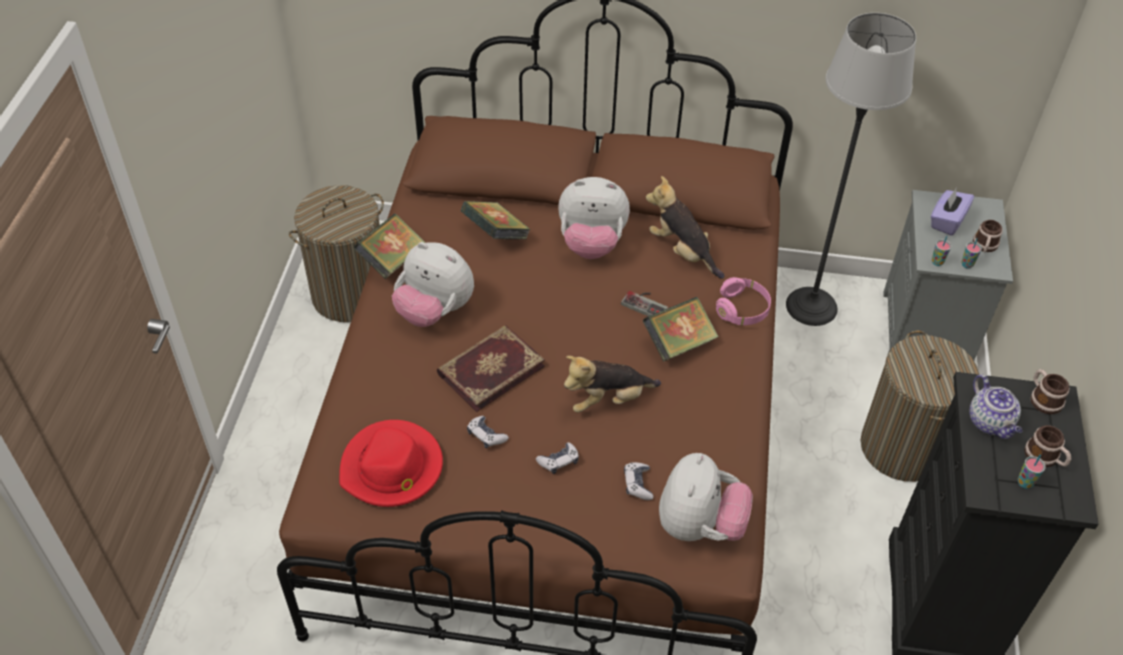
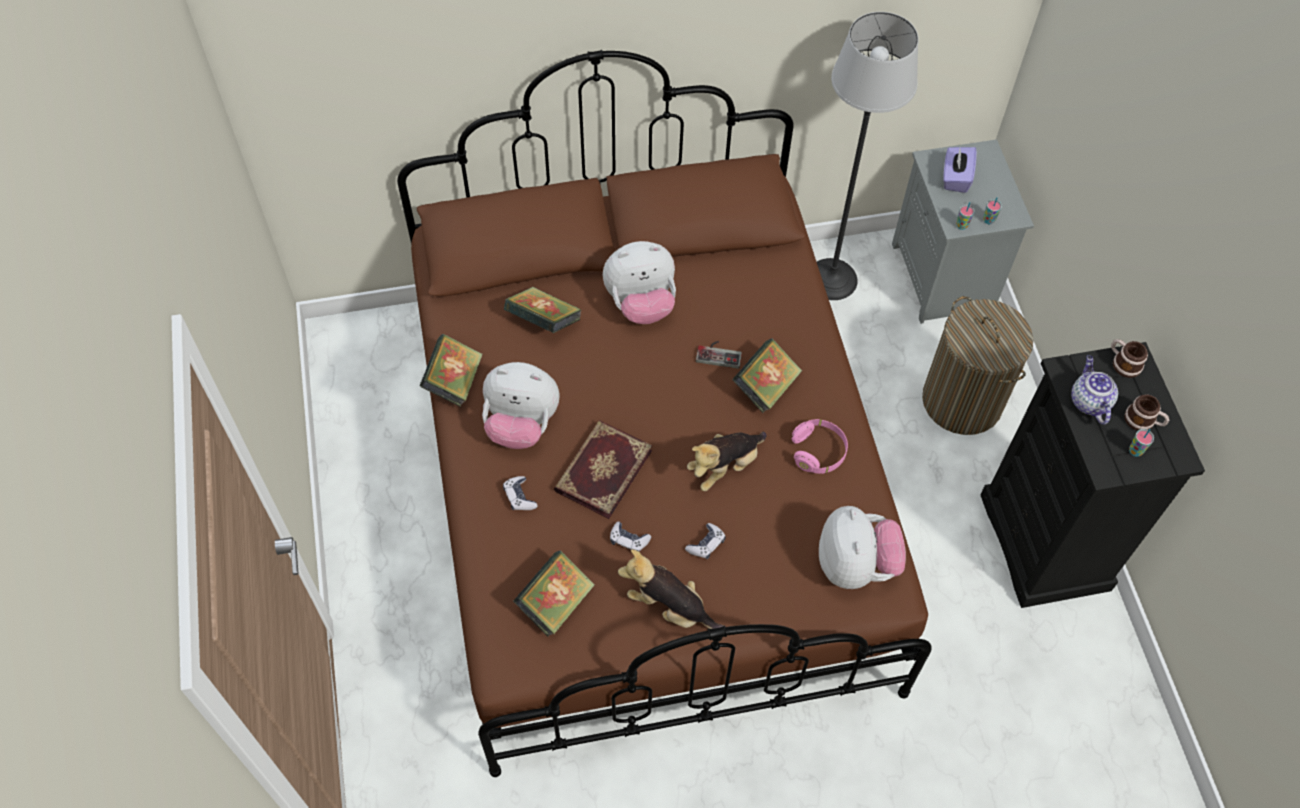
camera: 20 degrees left, 10 degrees up
laundry basket [289,185,384,322] -> none
red hat [339,420,443,507] -> book [513,551,595,636]
game controller [624,462,653,500] -> game controller moved to [503,476,538,510]
plush toy [646,176,725,279] -> plush toy moved to [618,550,726,629]
pink headphones [716,277,771,325] -> pink headphones moved to [792,419,848,474]
teapot [970,374,1022,439] -> teapot turned 150 degrees counterclockwise [1071,355,1118,425]
mug [973,220,1003,252] -> none

